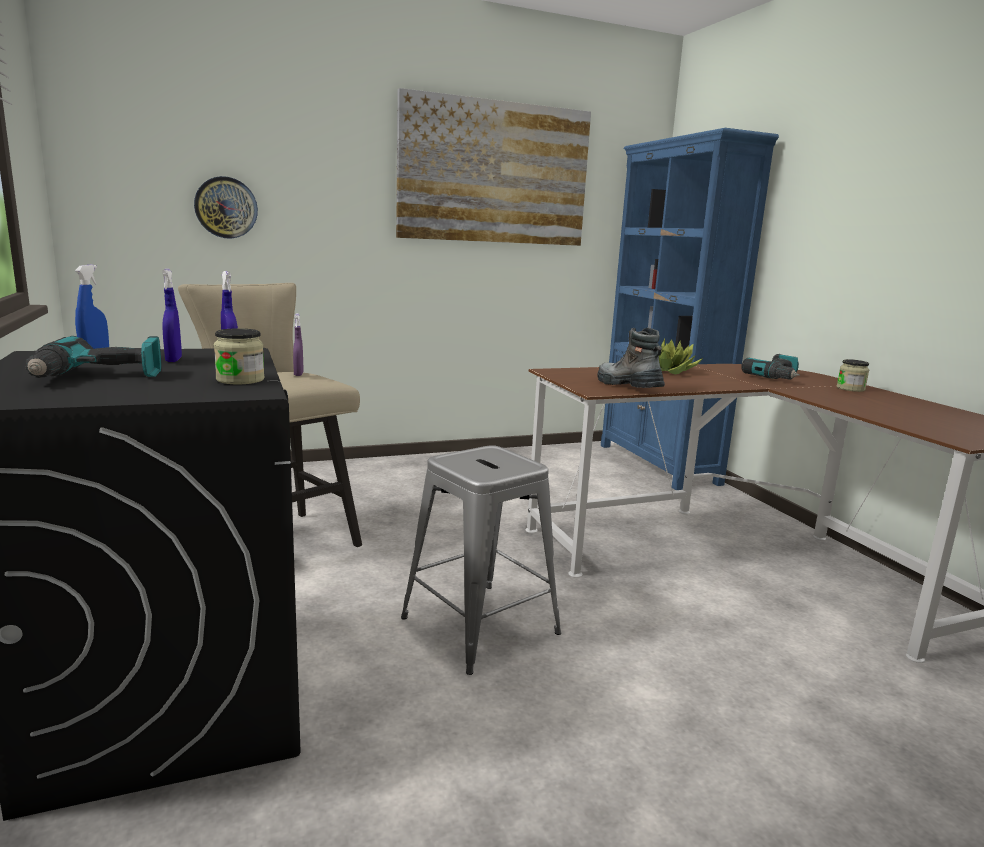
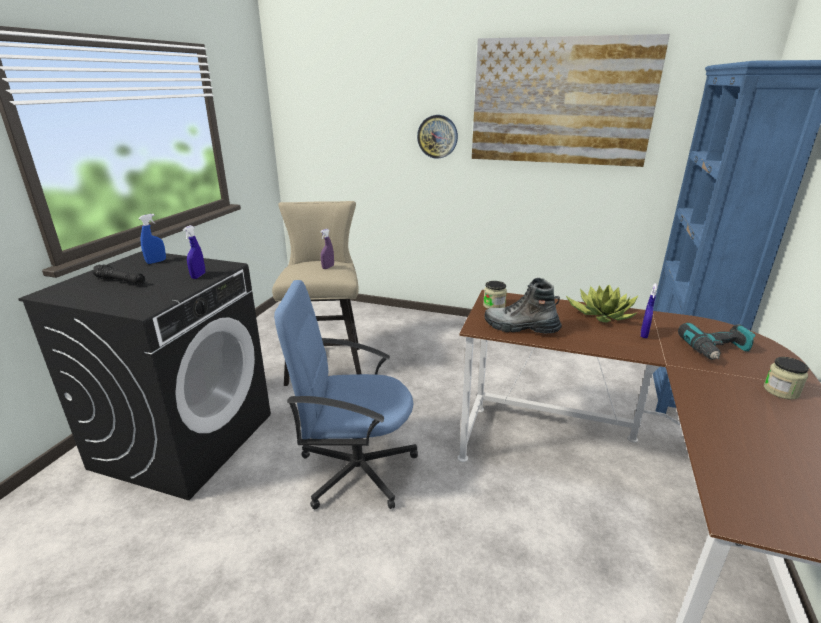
camera: 40 degrees right, 10 degrees up
power drill [25,336,162,378] -> black flashlight [92,264,145,285]
blue spray bottle [162,269,182,362] -> blue spray bottle moved to [641,283,657,338]
wall clock [194,176,258,238] -> wall clock moved to [417,115,458,159]
jar [214,328,265,384] -> jar moved to [483,281,507,309]
grey stool [401,445,561,675] -> blue office chair [274,280,418,509]
boot [597,328,665,388] -> boot turned 75 degrees counterclockwise [484,278,562,334]

